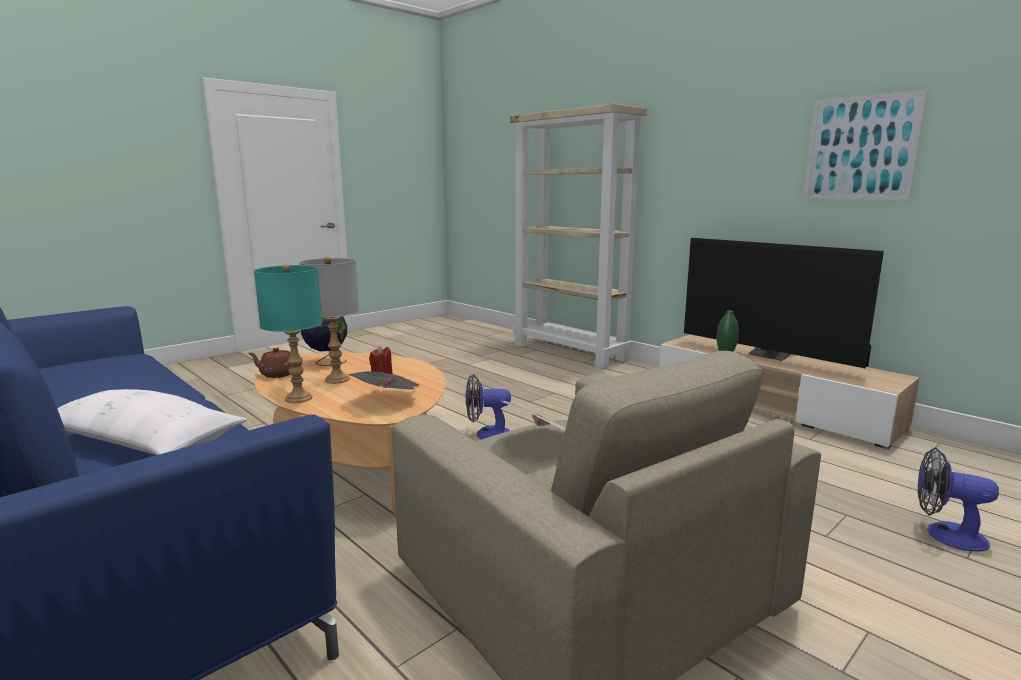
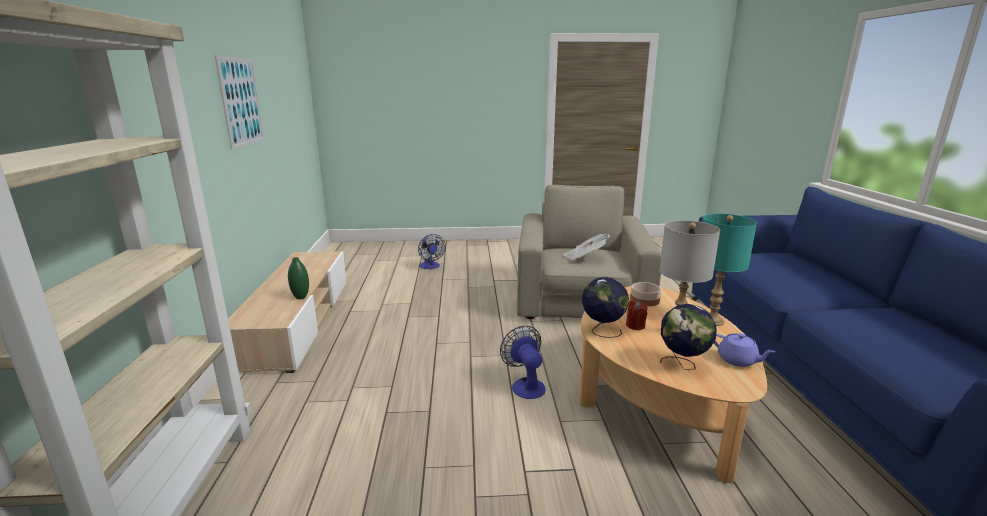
camera: 140 degrees left, 5 degrees up
white pillow [57,389,248,455] -> none
brown teapot [248,348,302,378] -> purple teapot [714,333,775,367]
newspaper [348,371,419,389] -> bowl [630,282,661,306]
fan [466,374,511,440] -> fan turned 150 degrees counterclockwise [500,326,546,399]
television [684,238,884,368] -> none
none -> globe [582,277,629,338]

